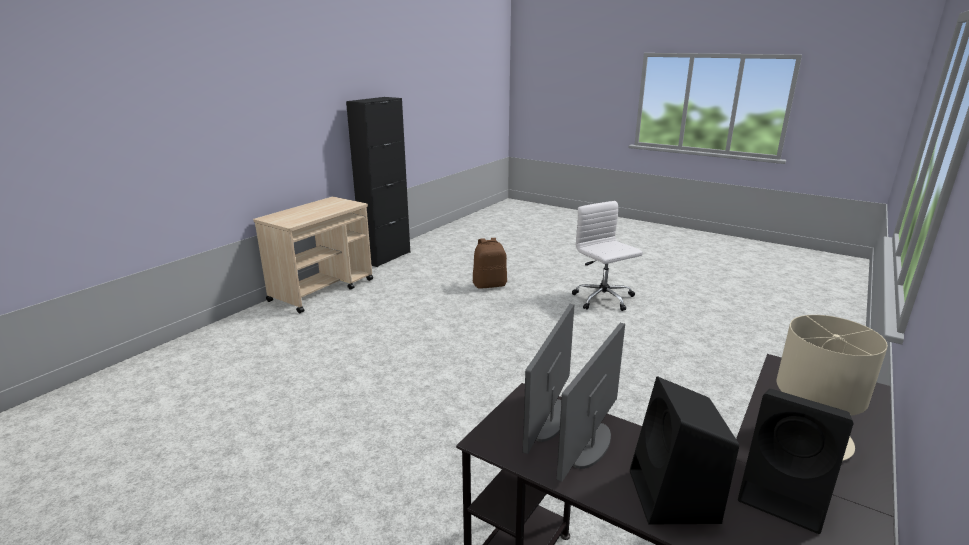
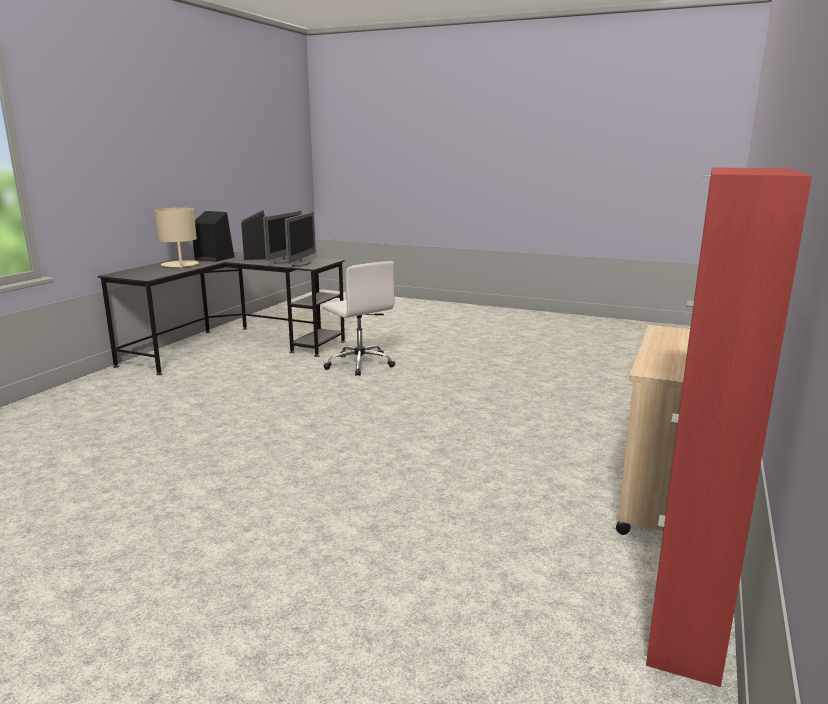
camera: 170 degrees right, 5 degrees down
black cabinet [346,97,410,267] -> red cabinet [646,167,812,687]
brown backpack [473,238,507,289] -> none
white office chair [572,201,643,311] -> white office chair moved to [322,261,395,376]

